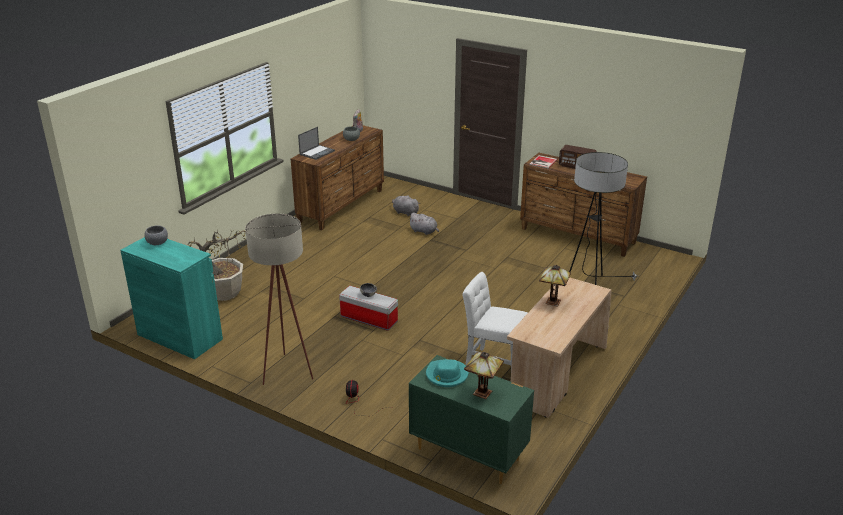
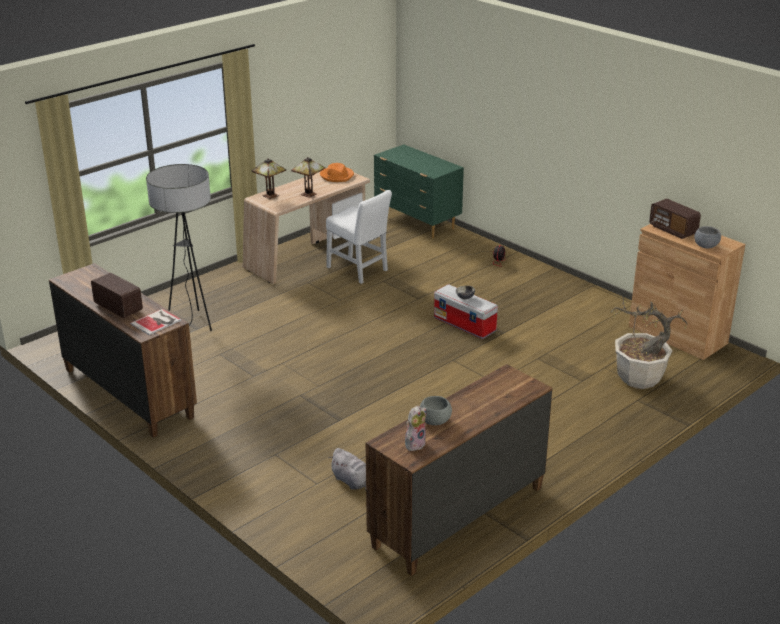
camera: 165 degrees left, 0 degrees up
turquoise cabinet [120,237,223,359] -> brown cabinet [629,224,746,360]
beige floor lamp [245,213,313,385] -> none
laptop [298,127,335,160] -> none
grey plush toy [408,213,439,235] -> none
turquoise hat [426,359,469,387] -> none
table lamp [464,352,504,399] -> table lamp moved to [252,158,286,199]
none -> orange hat [320,163,354,182]
none -> radio [649,199,701,239]

